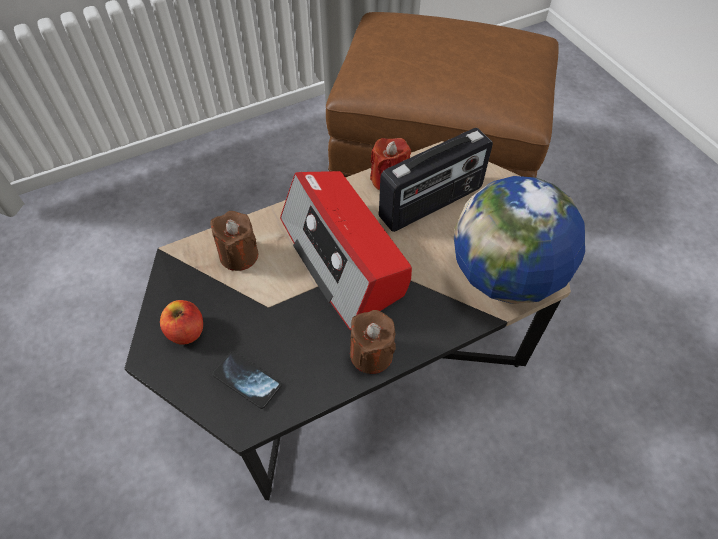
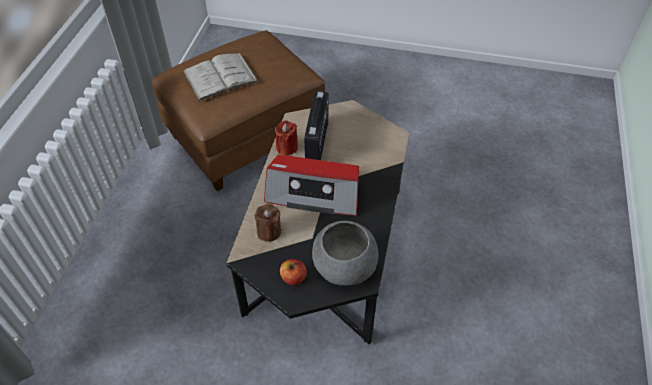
camera: 50 degrees left, 5 degrees down
phone [213,351,282,409] -> grey bowl [312,221,378,285]
brown candle [350,310,396,374] -> none
globe [454,176,585,304] -> none
none -> white book [183,53,259,101]

